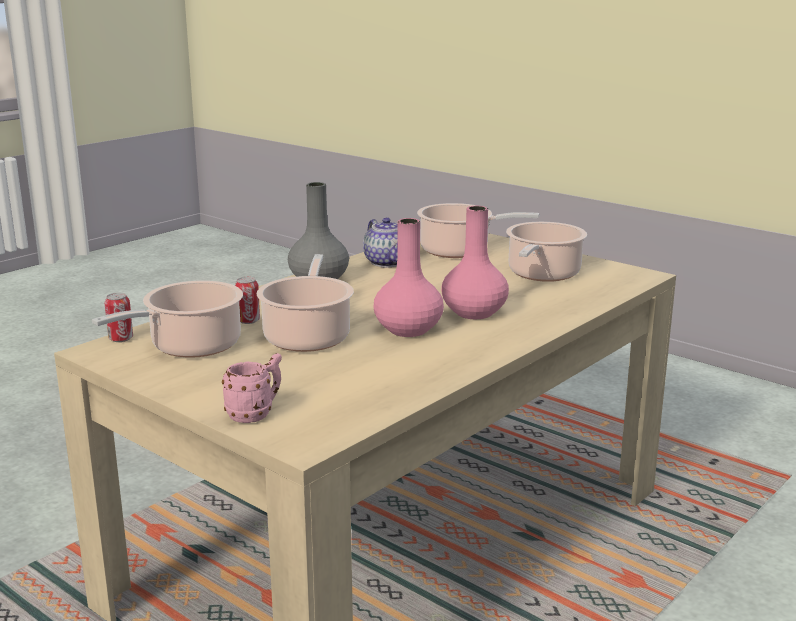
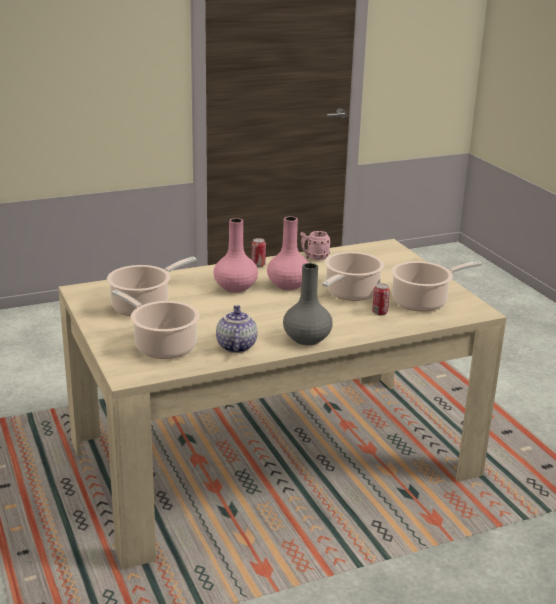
camera: 155 degrees left, 5 degrees up
can [105,293,133,342] -> can moved to [252,238,266,267]
pink mug [222,353,282,423] -> pink mug moved to [300,231,331,260]

